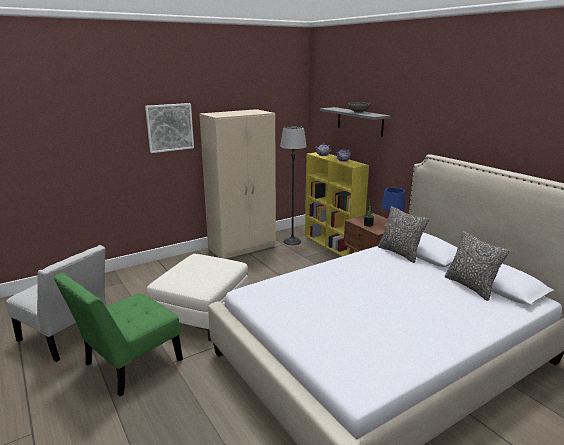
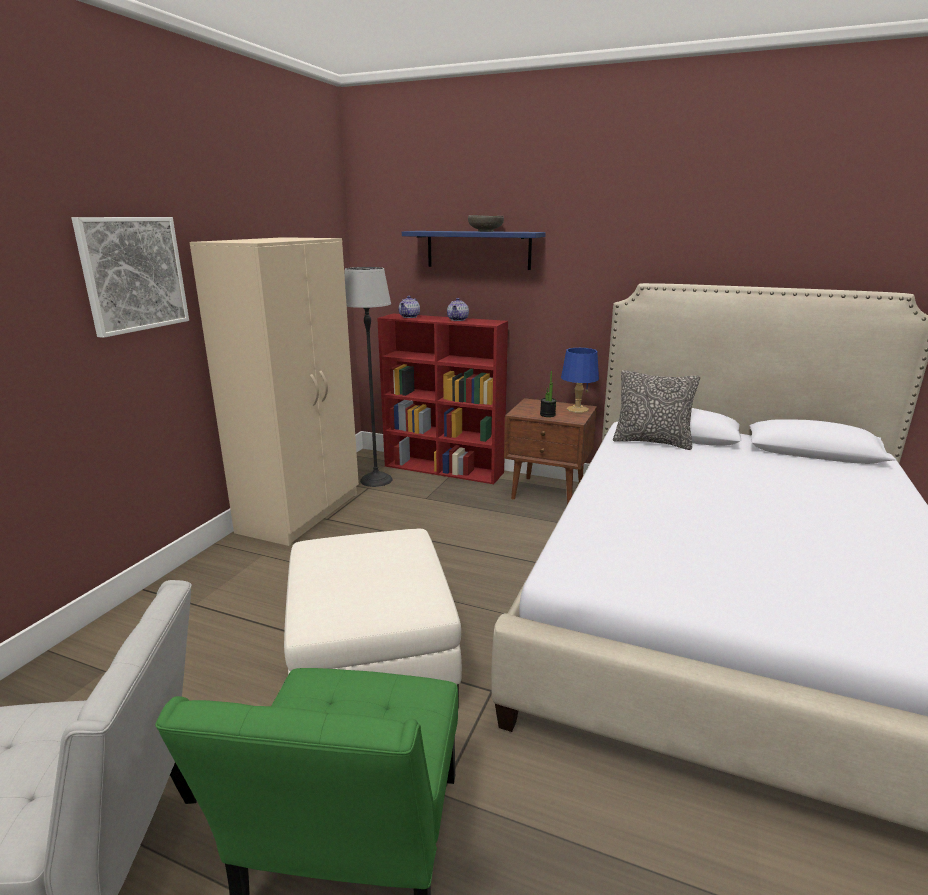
camera: 35 degrees left, 0 degrees up
yellow bookcase [305,152,369,256] -> red bookcase [377,314,508,484]
grey shelf [320,107,390,137] -> blue shelf [402,231,546,270]
pillow [445,231,510,301] -> none

